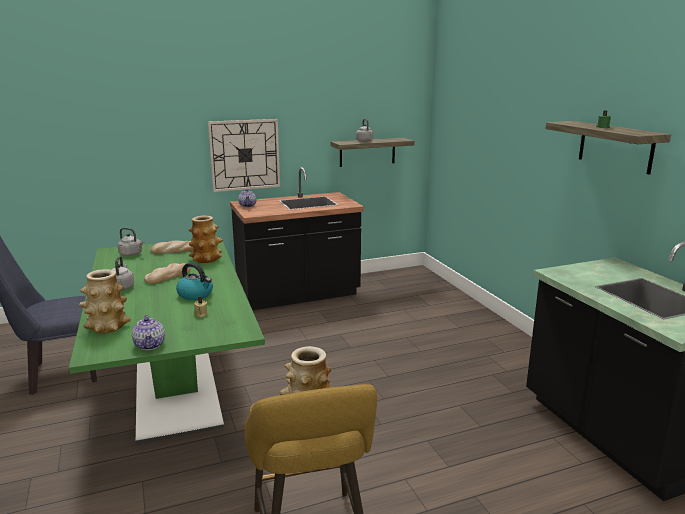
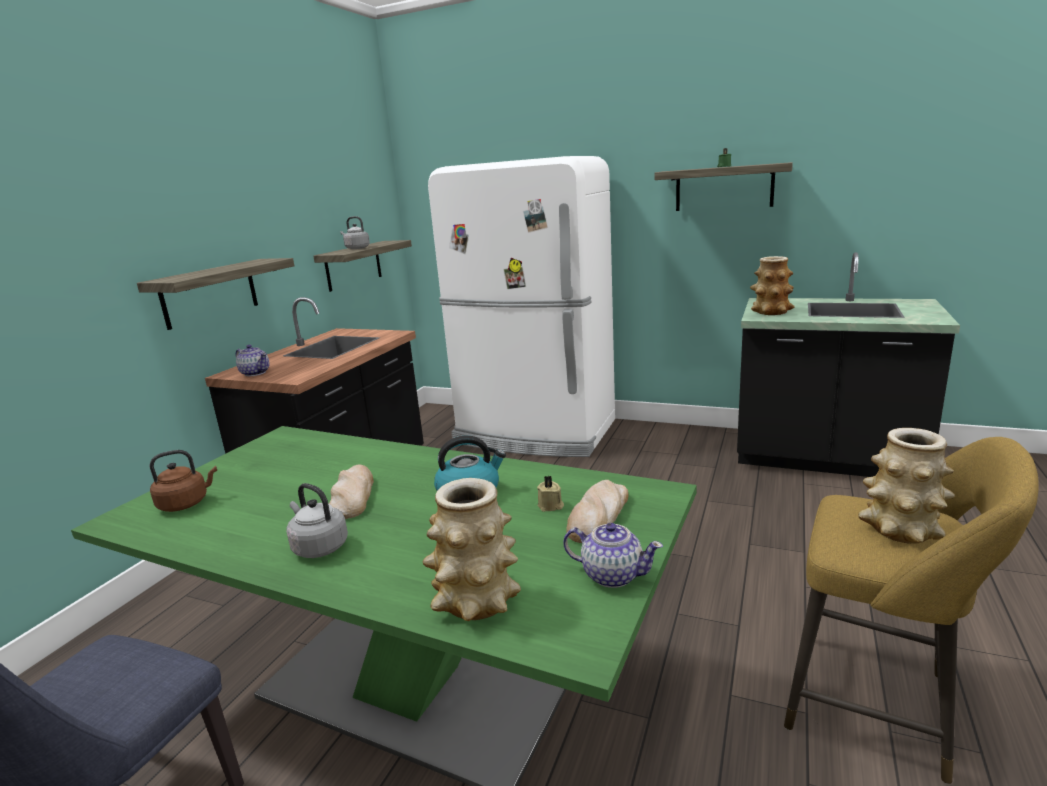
camera: 45 degrees left, 0 degrees up
grey kettle [118,228,144,256] -> brown kettle [149,450,217,512]
bread [150,240,193,254] -> bread moved to [566,480,629,543]
vase [189,216,223,263] -> vase moved to [750,256,795,315]
wall clock [208,119,280,192] -> shelf [137,258,294,330]
none -> white fridge [428,156,615,457]

